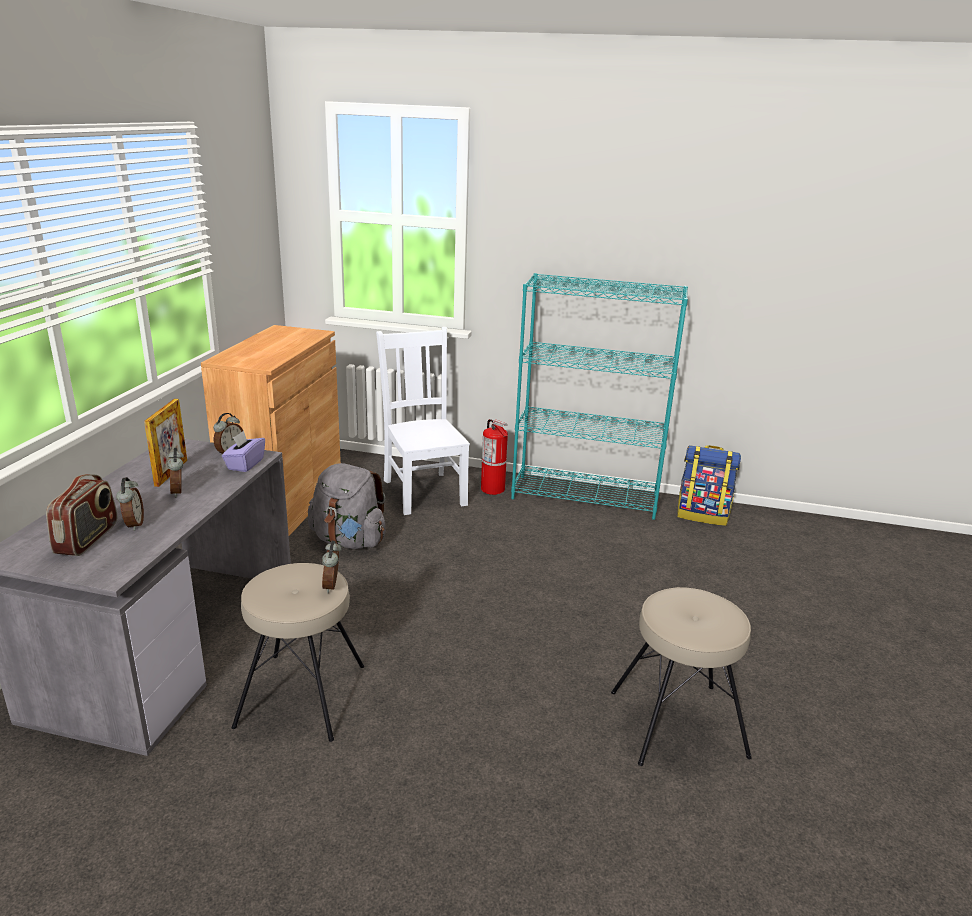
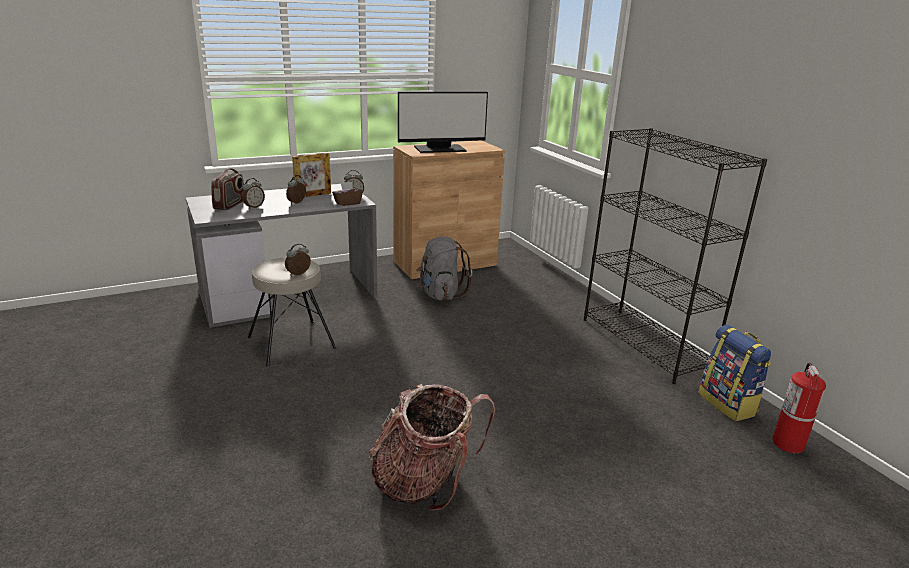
camera: 50 degrees right, 0 degrees up
radio [46,474,117,556] -> radio turned 45 degrees counterclockwise [211,168,244,210]
purple tissue box [222,430,265,472] -> brown tissue box [332,182,363,206]
white chair [376,327,470,515] -> none
fire extinguisher [481,419,508,495] -> fire extinguisher moved to [772,363,826,453]
turquoise bookcase [511,273,688,520] -> black bookcase [584,128,767,384]
beige stool [611,587,752,766] -> backpack [369,384,495,511]
none -> monitor [398,92,488,153]

